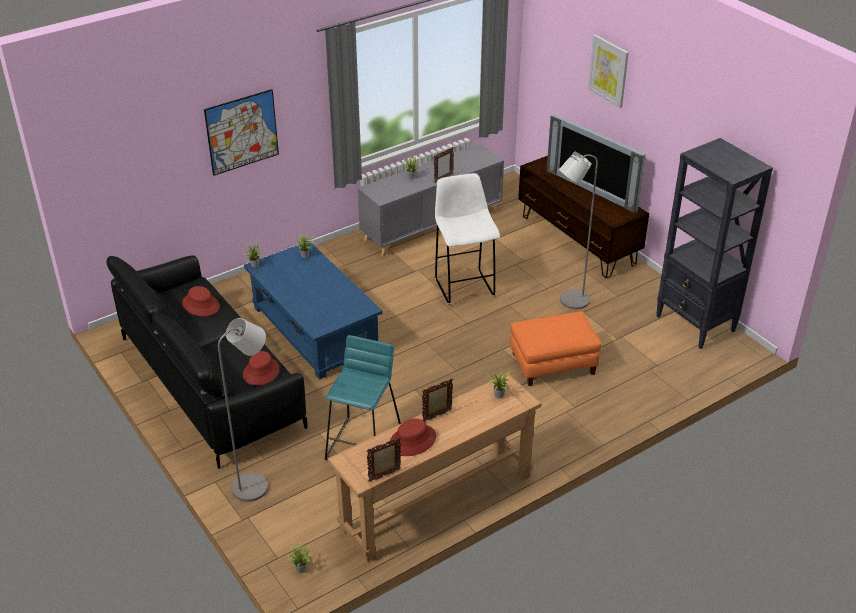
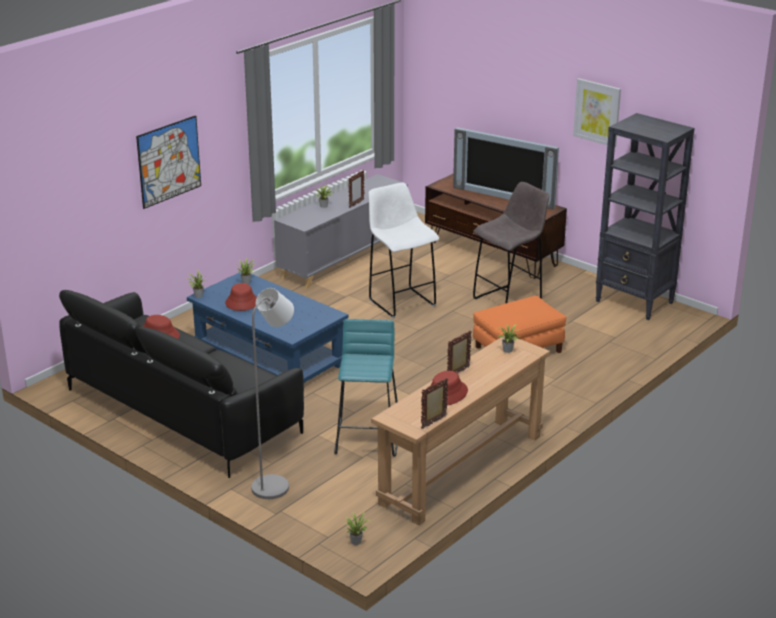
camera: 15 degrees left, 10 degrees down
red hat [243,351,280,386] -> red hat moved to [225,283,257,311]
grey floor lamp [559,151,598,309] -> grey stool [473,182,549,304]
picture [588,35,629,108] -> picture moved to [573,78,621,147]

